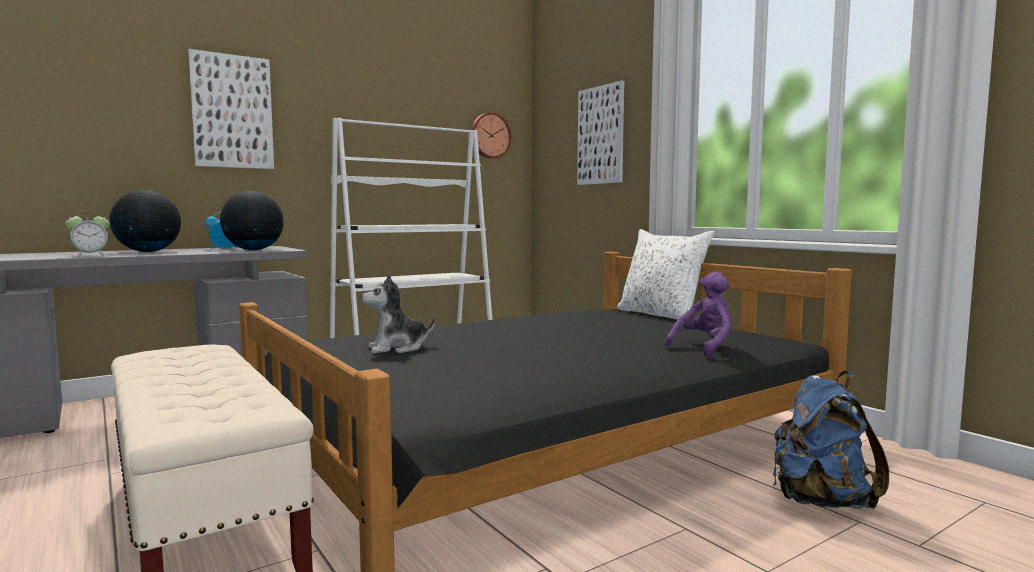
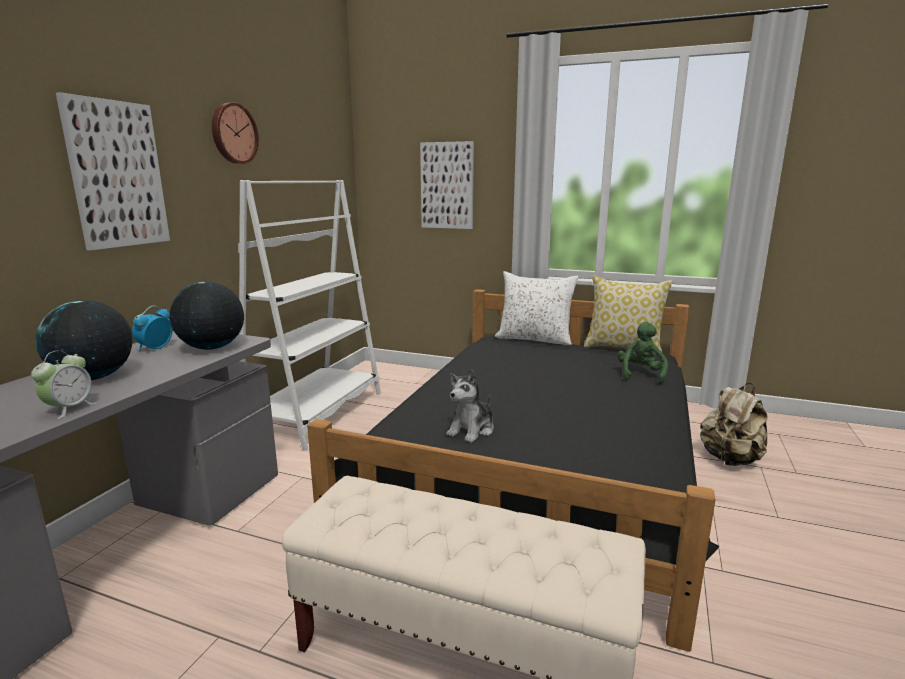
camera: 35 degrees left, 10 degrees up
wall clock [471,112,511,159] -> wall clock moved to [212,103,259,164]
purple plush toy [665,272,731,357] -> green plush toy [617,322,668,385]
blue backpack [773,371,889,509] -> beige backpack [700,383,768,466]
none -> pillow [584,275,672,355]

